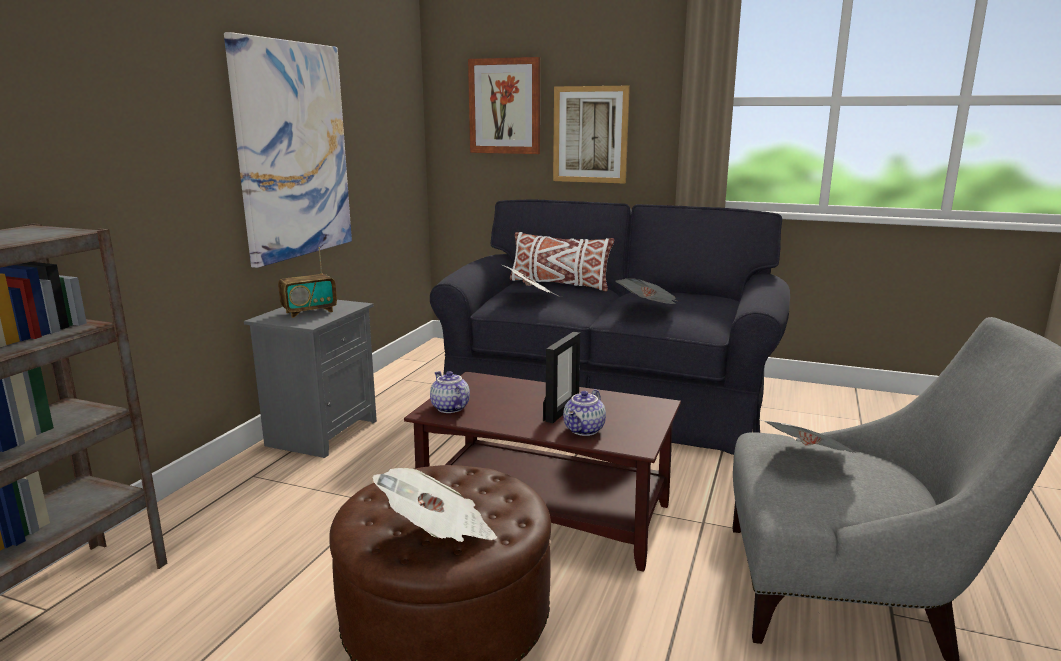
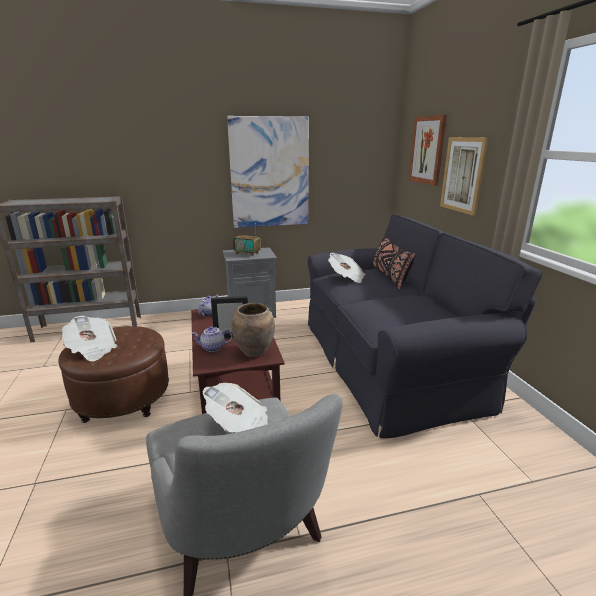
camera: 55 degrees right, 5 degrees up
white pillow [510,232,614,291] -> black pillow [372,236,416,289]
newspaper [616,278,677,304] -> none
none -> brown vase [232,303,275,357]

